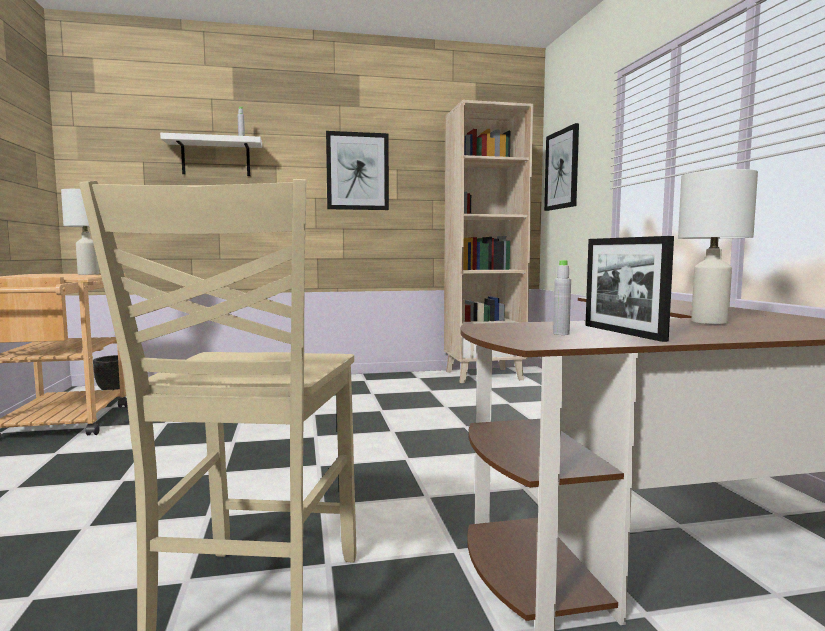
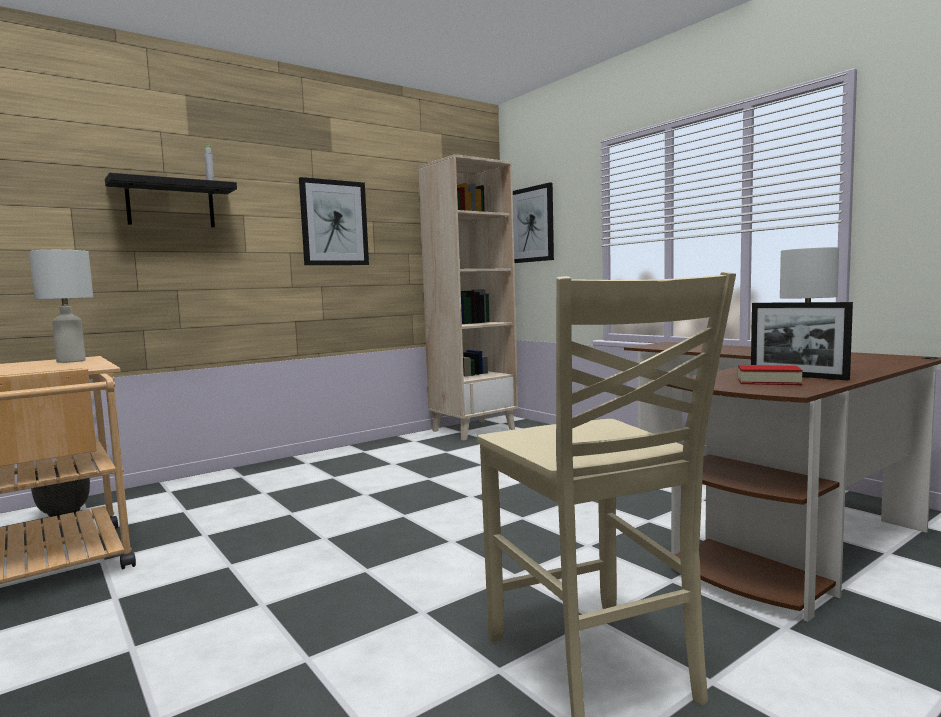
camera: 25 degrees left, 0 degrees up
white shelf [160,133,262,176] -> black shelf [105,173,237,227]
grey bottle [553,260,571,335] -> book [738,365,803,385]

